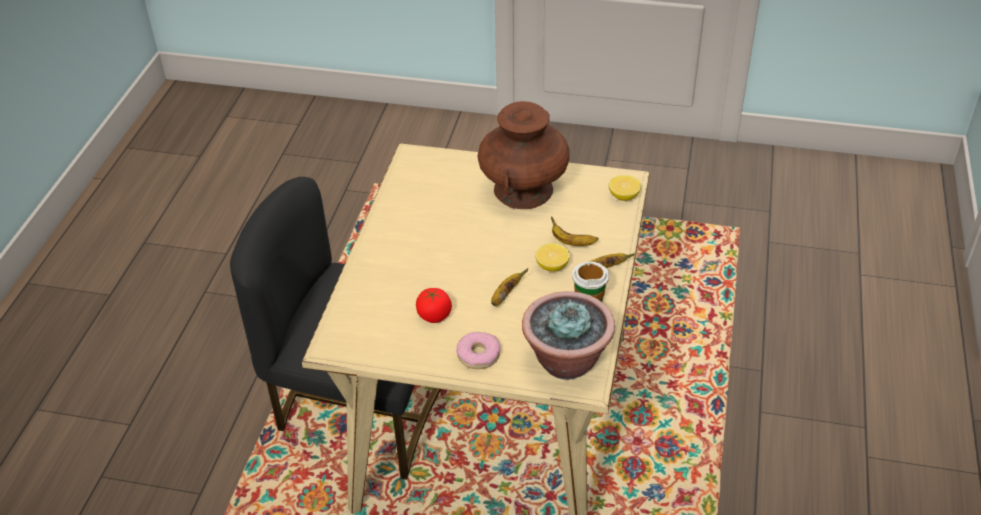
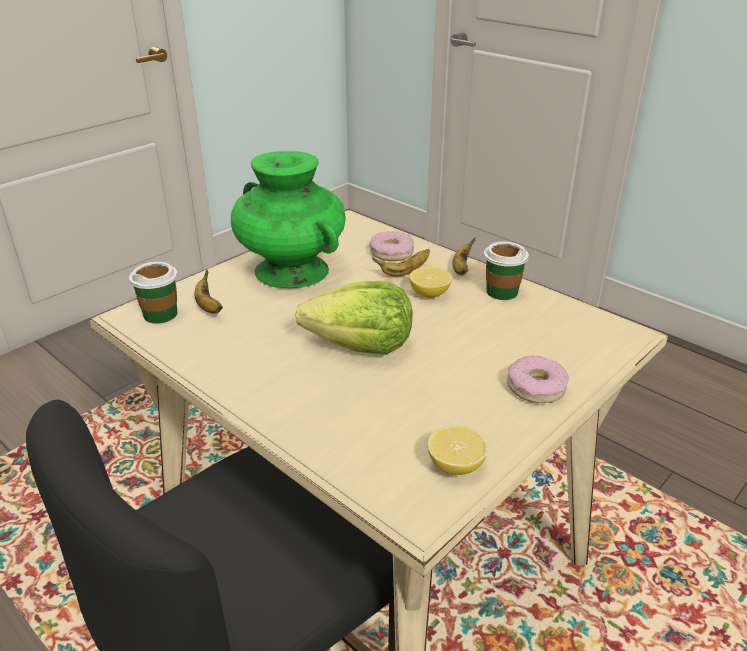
camera: 60 degrees left, 10 degrees down
tomato [416,288,452,323] -> none
brown vase [477,101,570,209] -> green vase [231,151,346,288]
banana [491,268,528,306] -> banana moved to [195,269,223,314]
potted plant [522,291,615,380] -> none
lemon [609,175,641,201] -> lemon moved to [428,425,488,475]
none -> cup [129,262,178,324]
none -> lettuce [295,281,413,355]
none -> donut [369,231,414,261]

